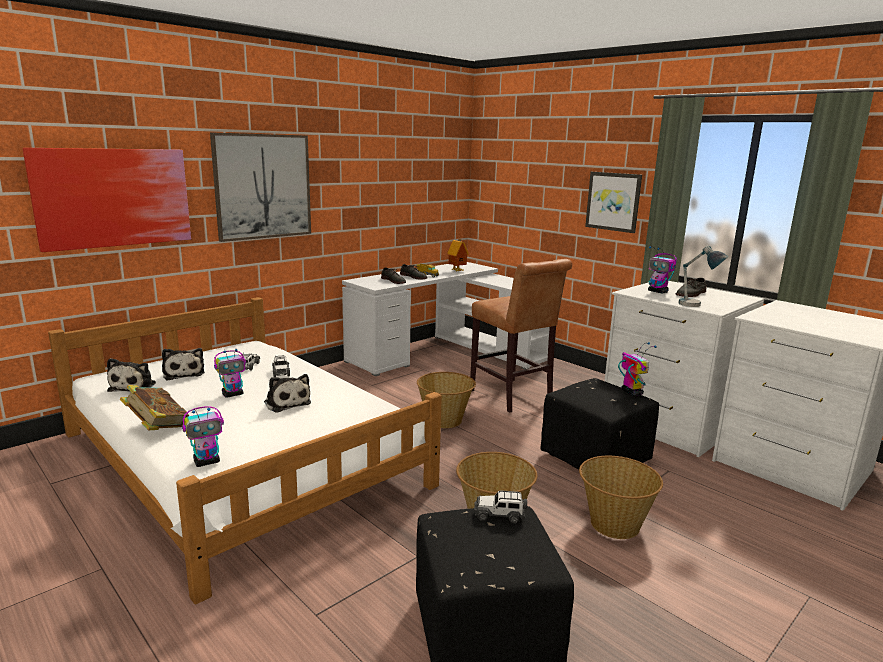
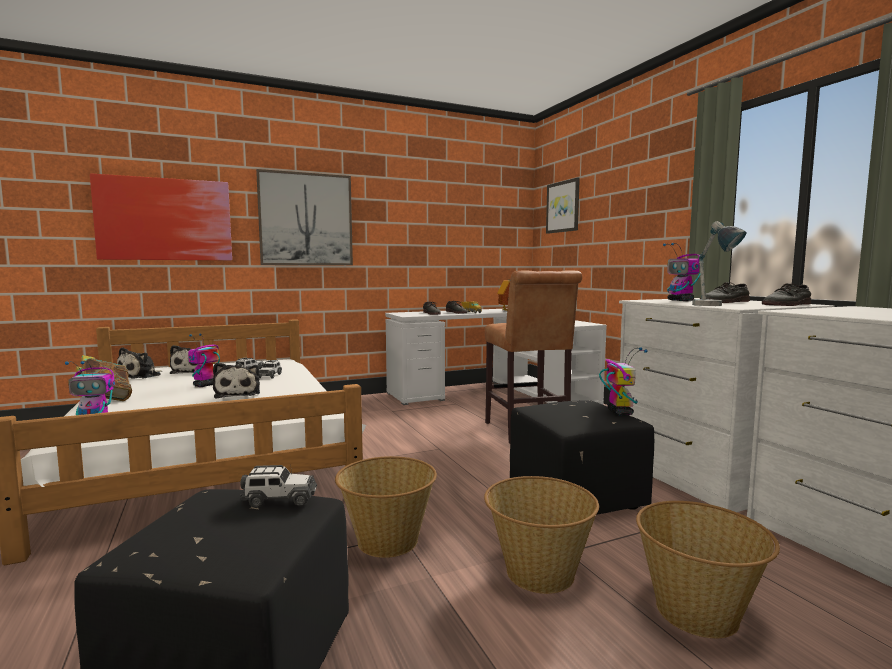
camera: 20 degrees right, 10 degrees down
toy robot [214,349,246,398] -> toy robot turned 135 degrees clockwise [188,333,220,387]
basket [417,372,476,428] -> basket moved to [636,501,780,638]
toy car [474,490,527,523] -> toy car turned 150 degrees clockwise [240,465,317,508]
picture [585,172,642,233] -> picture moved to [546,177,580,234]
none -> grey shoe [762,283,811,306]

